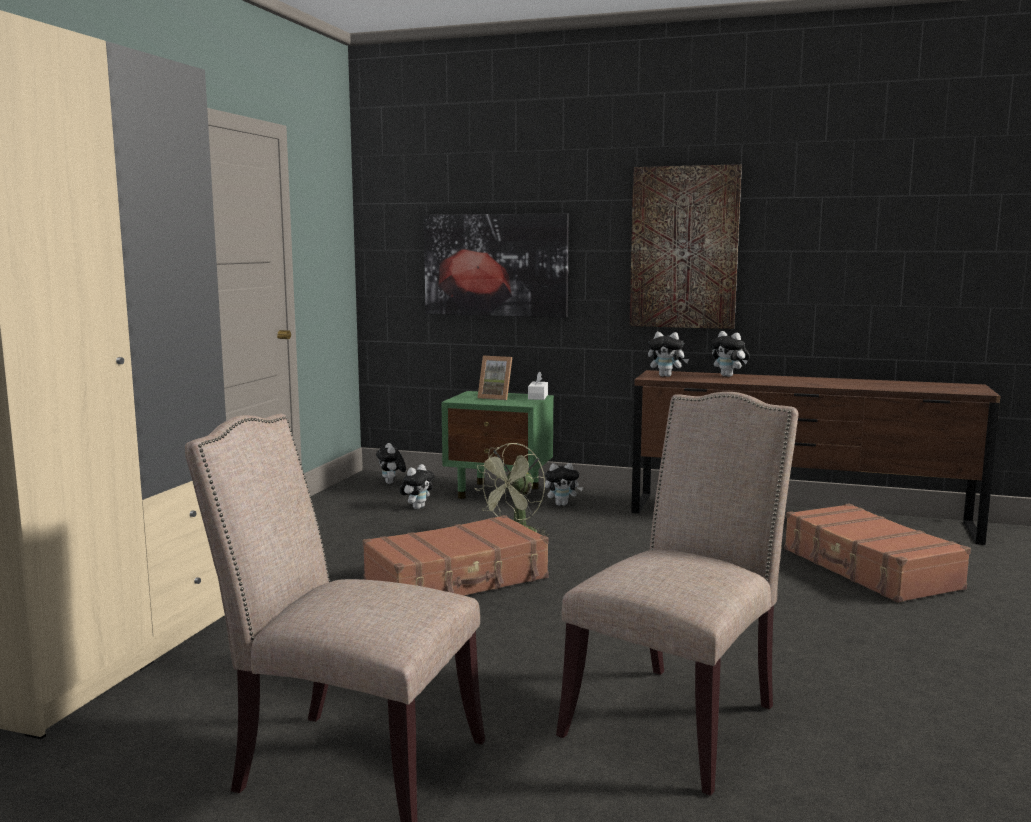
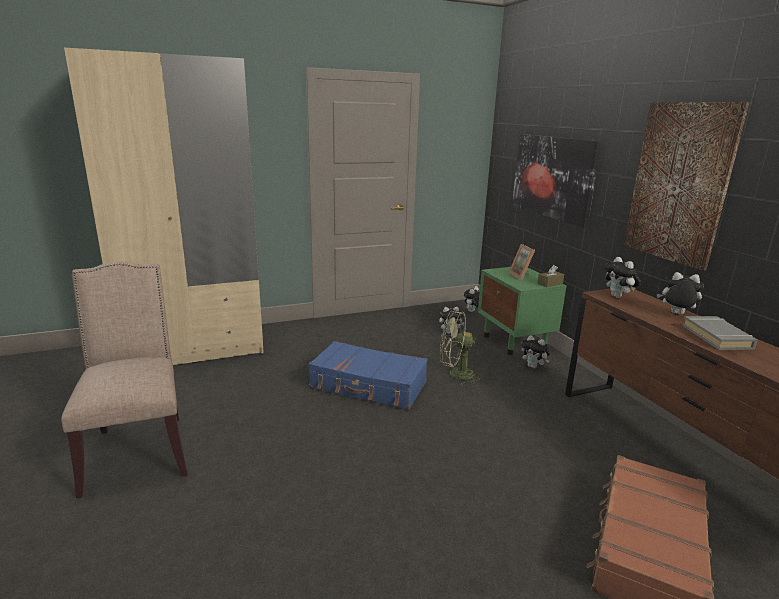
camera: 50 degrees right, 10 degrees up
brown suitcase [363,515,549,596] -> blue suitcase [308,341,427,410]
white tissue box [528,371,548,400] -> brown tissue box [537,265,564,287]
beige chair [556,392,798,796] -> none
plush toy [710,331,750,377] -> plush toy turned 105 degrees clockwise [657,272,704,315]
none -> grey book [682,316,758,350]

